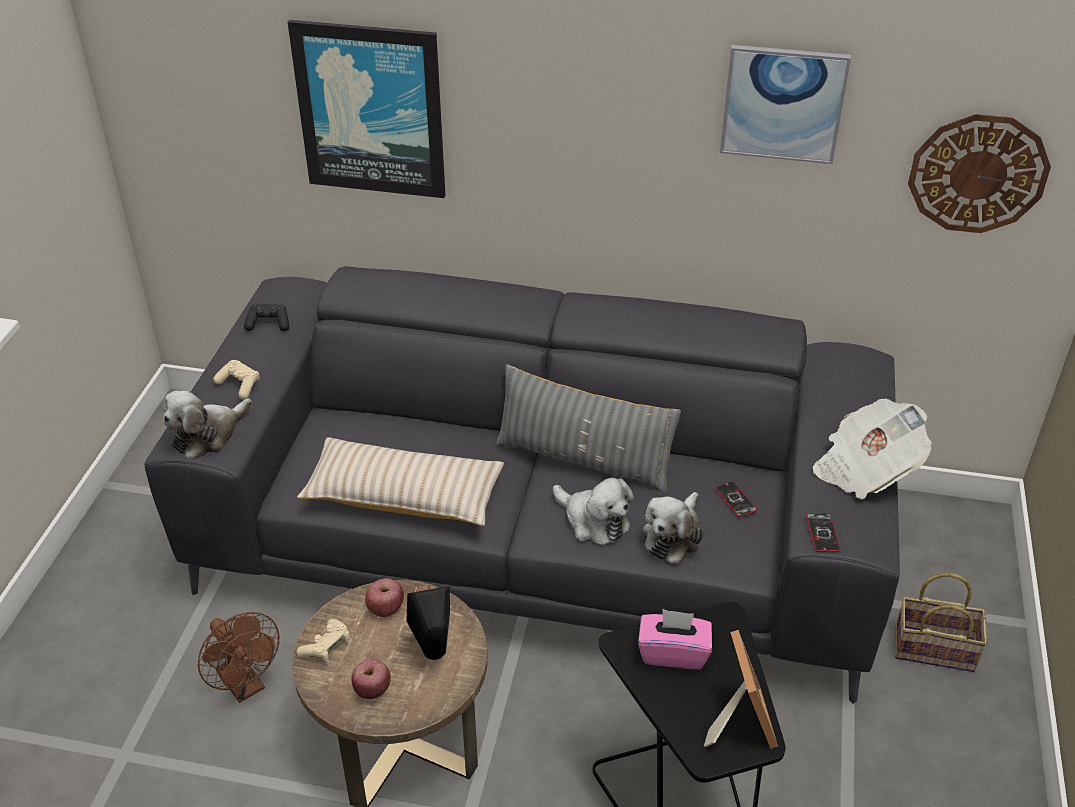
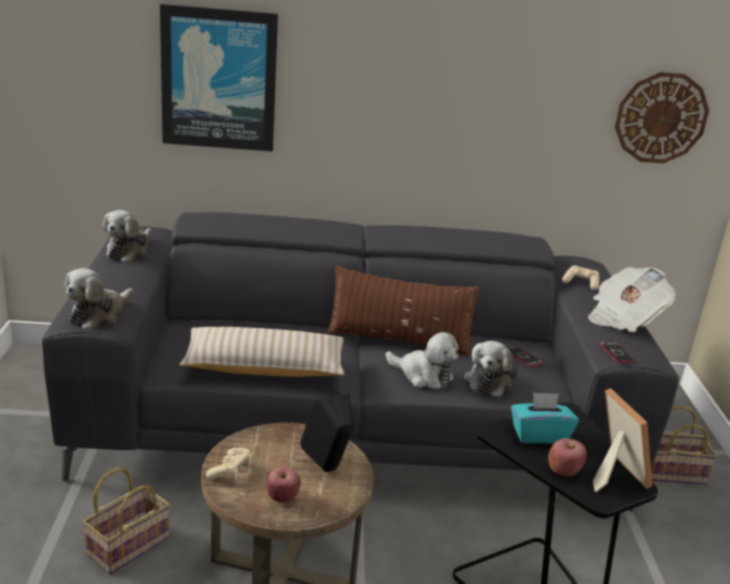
camera: 15 degrees left, 15 degrees down
brown fan [198,612,279,703] -> basket [83,467,170,574]
beige game controller [213,360,259,400] -> beige game controller moved to [562,265,599,291]
black game controller [244,304,289,331] -> plush toy [103,210,152,262]
apple [365,578,404,617] -> apple moved to [548,438,587,476]
grey pillow [495,364,681,492] -> brown pillow [327,266,480,356]
pink tissue box [638,609,712,669] -> turquoise tissue box [511,392,579,444]
picture [720,45,851,164] -> none

